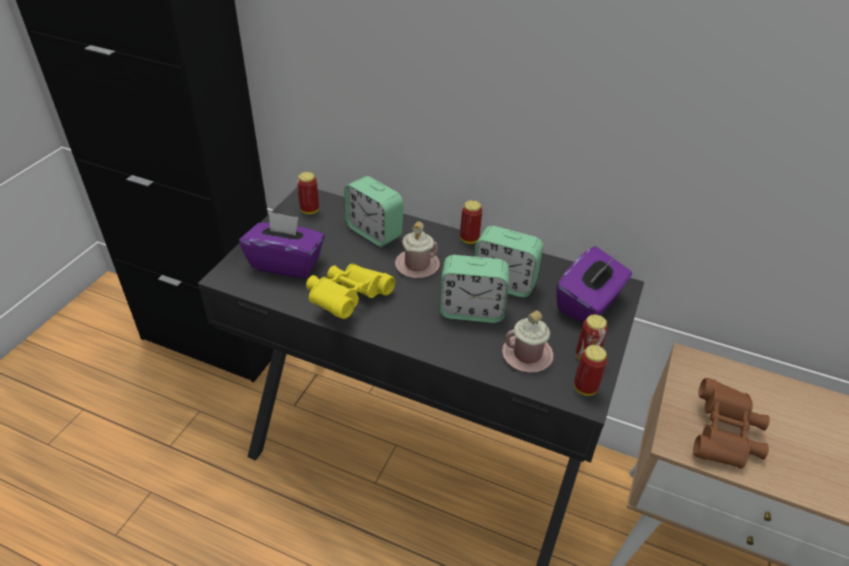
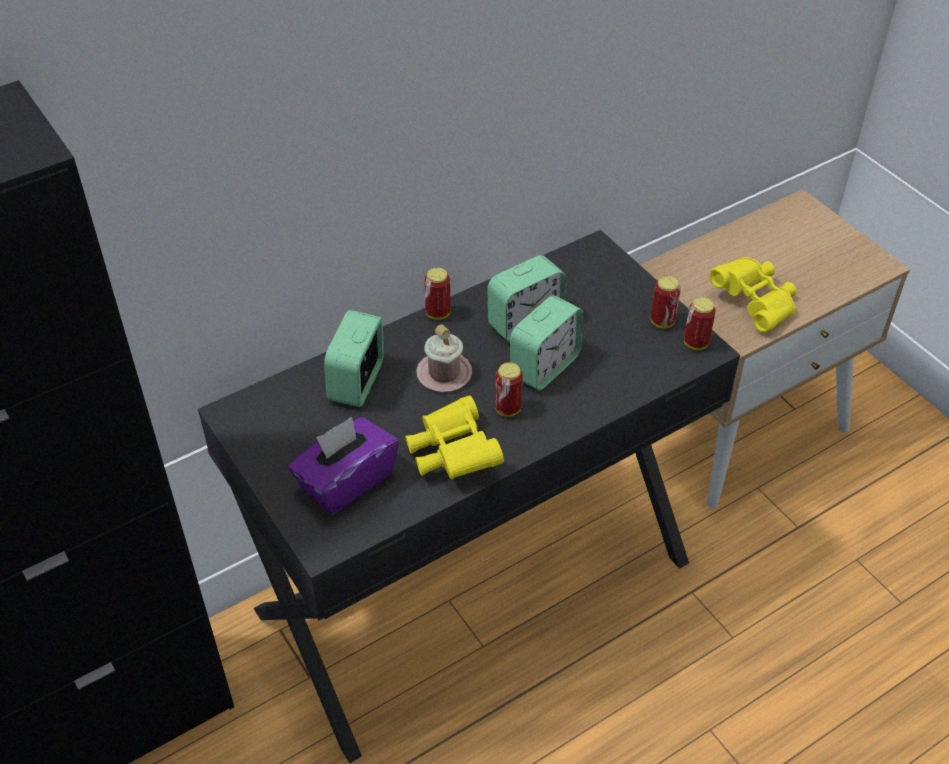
camera: 55 degrees left, 5 degrees up
can [297,172,319,214] -> can moved to [495,362,523,417]
alarm clock [344,176,404,247] -> alarm clock turned 120 degrees clockwise [324,310,384,407]
pink mug [502,310,554,373] -> none
purple tissue box [556,246,632,323] -> none
brown binoculars [693,378,770,469] -> yellow binoculars [709,257,796,333]

